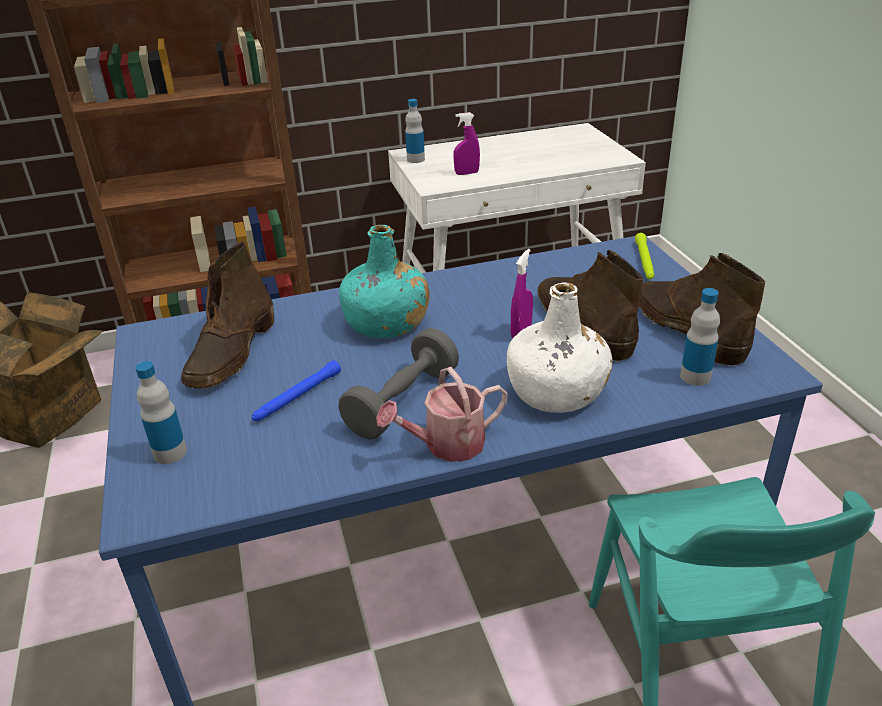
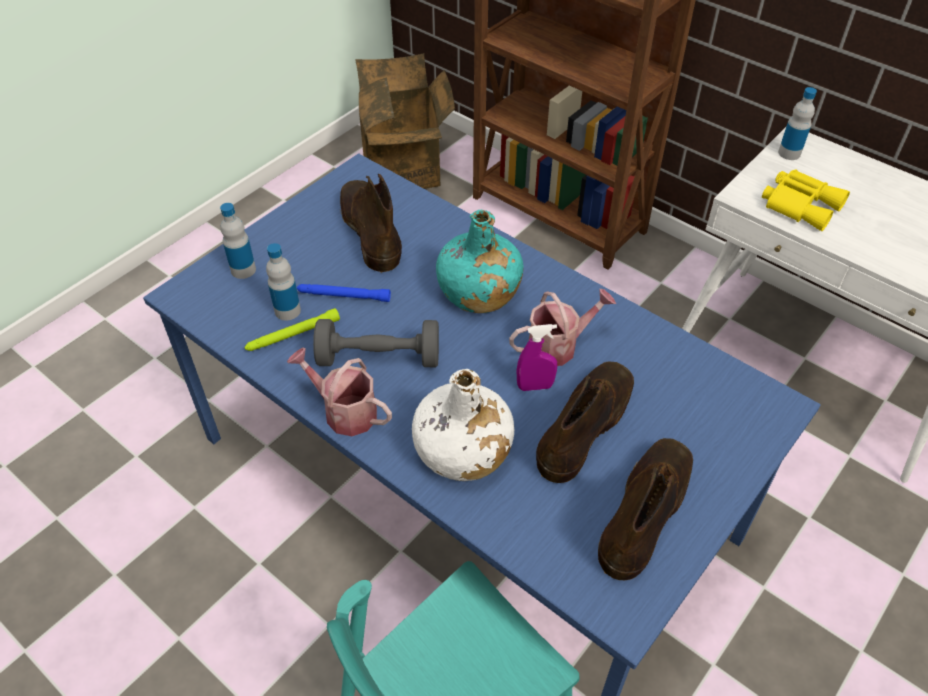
camera: 55 degrees right, 15 degrees up
brown boot [181,241,274,389] -> brown boot turned 90 degrees clockwise [340,174,402,273]
purple spray bottle [453,112,480,175] -> yellow binoculars [762,169,850,231]
green flashlight [635,233,654,279] -> green flashlight moved to [245,308,340,351]
bottle [680,288,720,386] -> bottle moved to [266,243,301,321]
none -> watering can [509,289,616,366]

